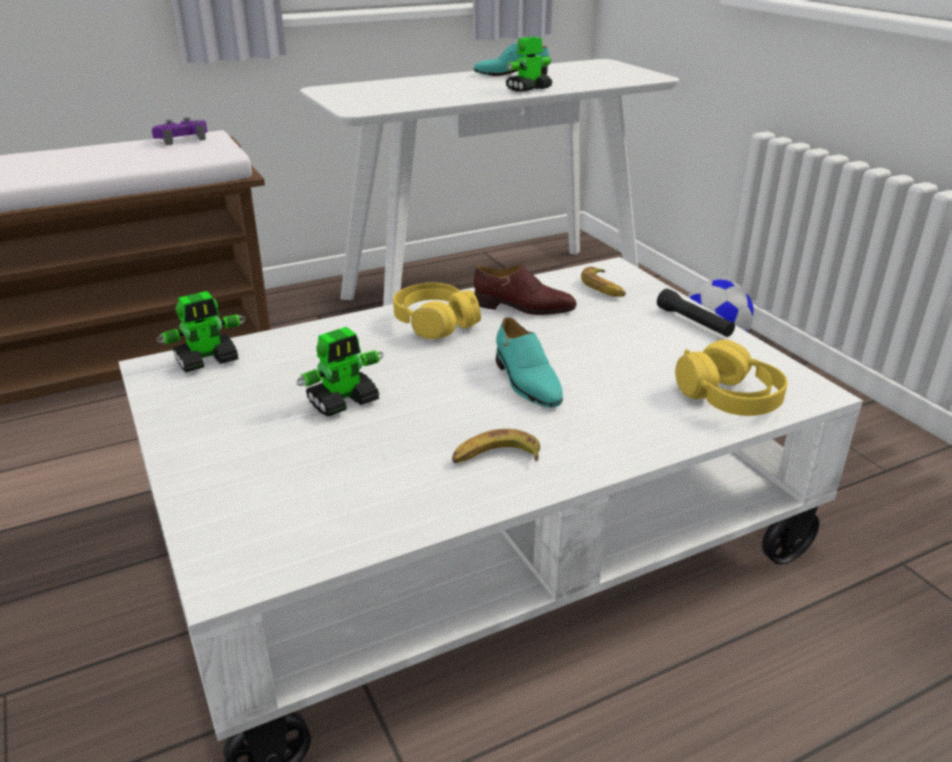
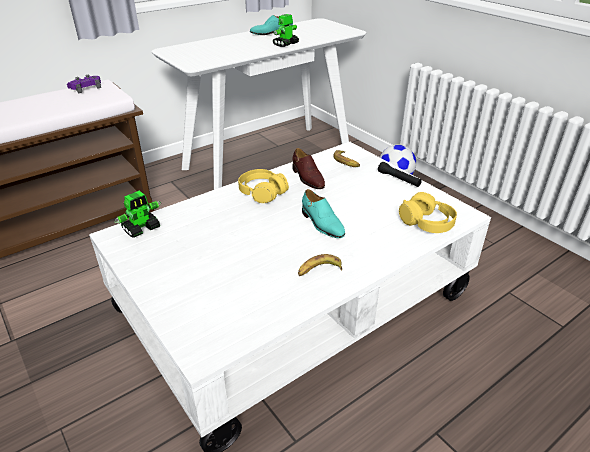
camera: 10 degrees left, 5 degrees up
toy robot [296,327,384,416] -> none
brown shoe [474,265,577,315] -> brown shoe turned 60 degrees clockwise [292,148,325,189]

